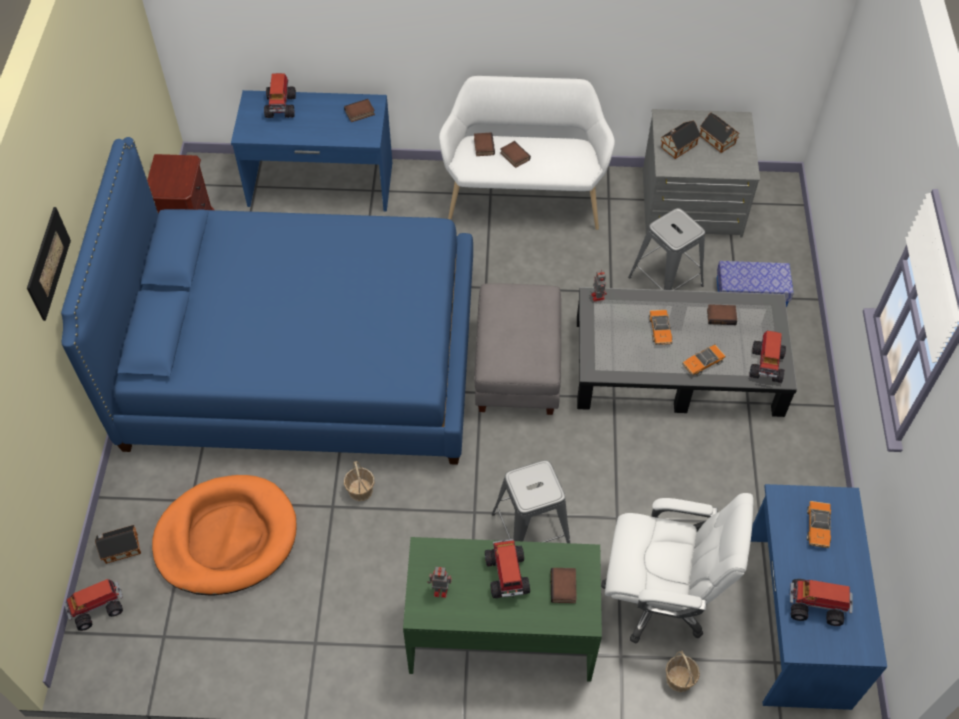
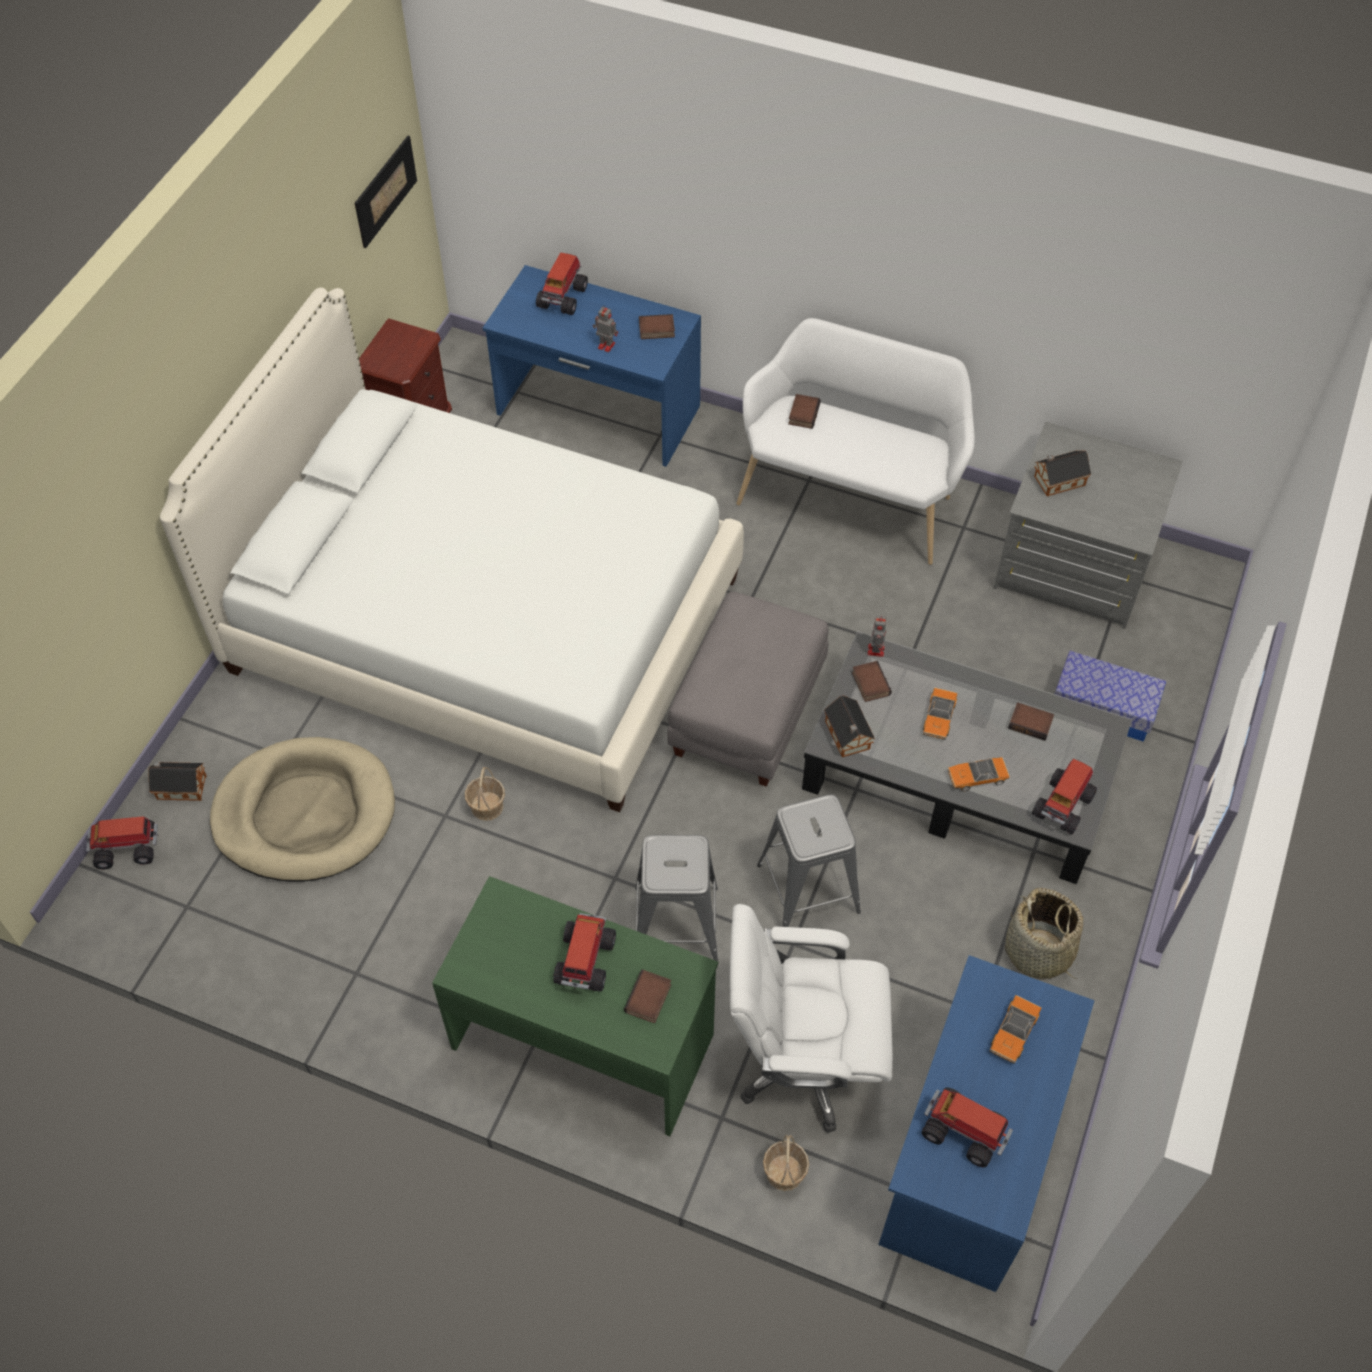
camera: 20 degrees right, 0 degrees up
picture [27,207,71,321] -> picture moved to [355,136,417,248]
blue bed [61,137,473,465] -> white bed [160,287,744,812]
orange dog bed [152,475,297,596] -> beige dog bed [210,737,395,882]
toy robot [427,567,452,598] -> toy robot moved to [593,305,618,352]
book [500,141,531,168] -> book moved to [852,661,892,702]
white office chair [601,493,754,644] -> white office chair turned 150 degrees clockwise [730,904,893,1133]
grey stool [628,208,705,290] -> grey stool moved to [757,794,861,927]
toy house [700,113,740,153] -> toy house moved to [824,696,875,757]
none -> basket [1005,888,1083,979]

